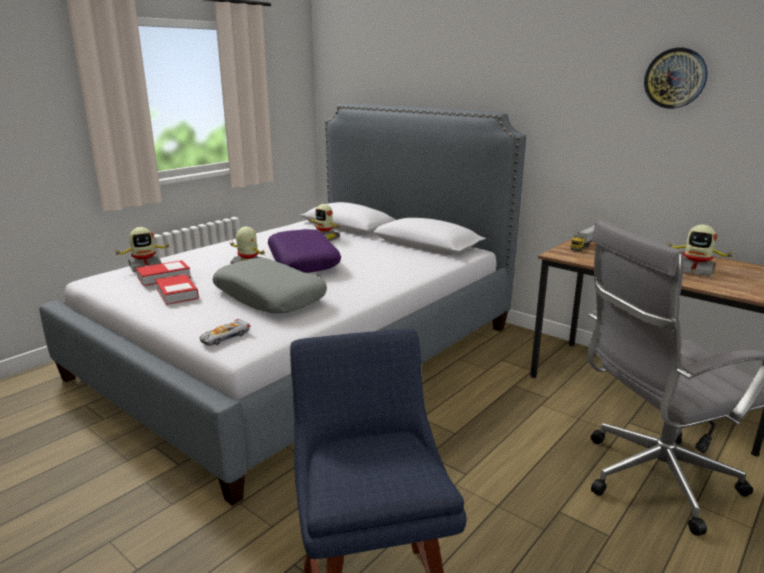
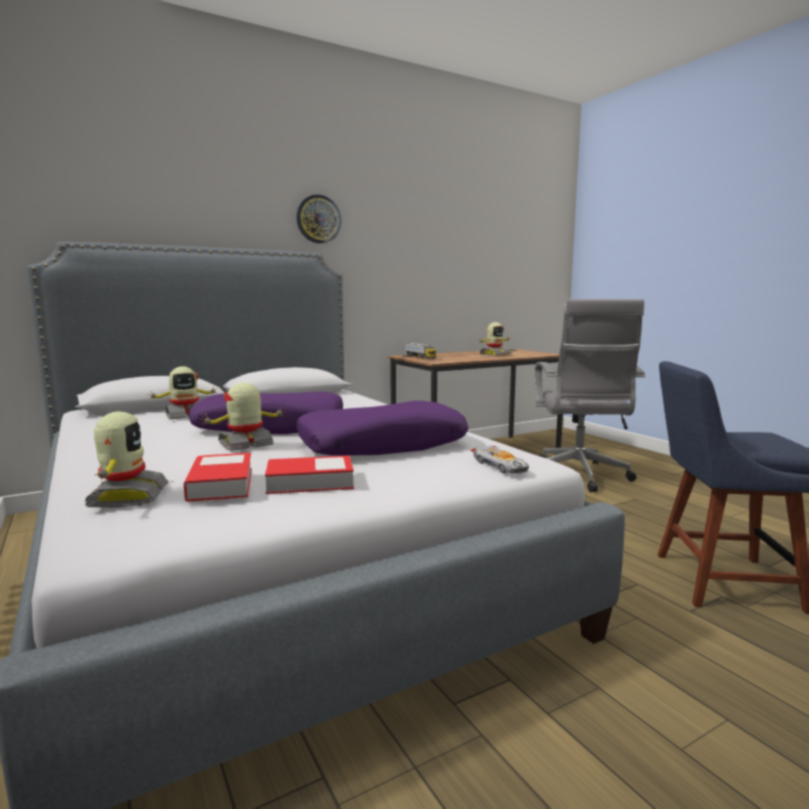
camera: 70 degrees left, 10 degrees down
grey pillow [213,258,327,313] -> purple pillow [296,401,468,456]
wall clock [644,47,708,109] -> wall clock moved to [296,194,341,244]

